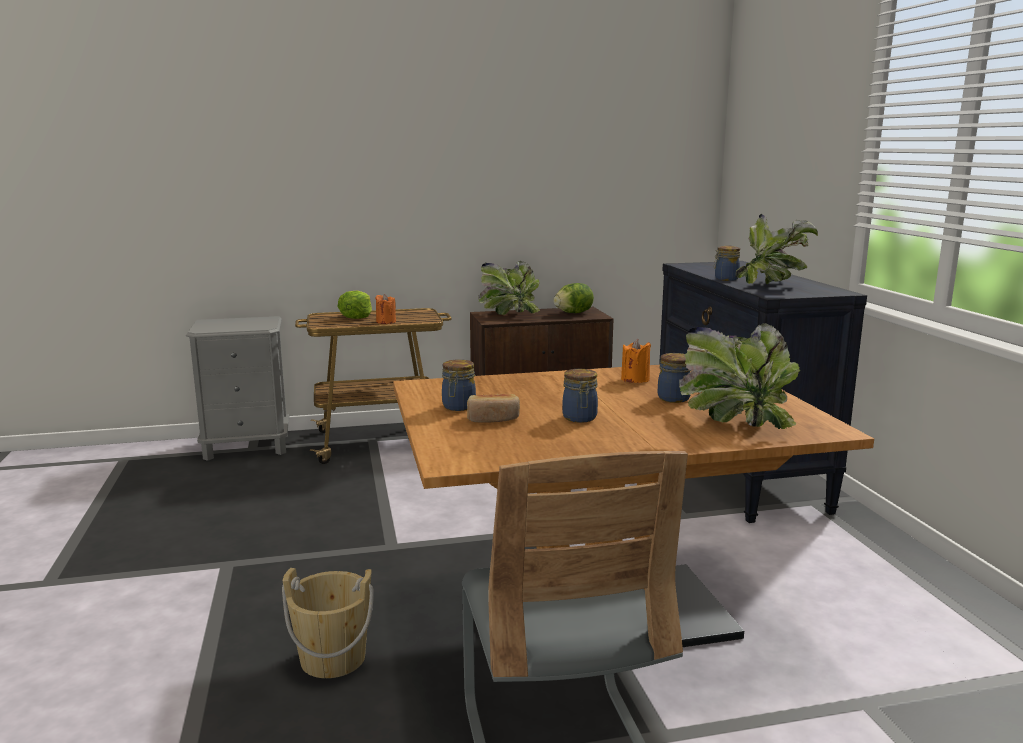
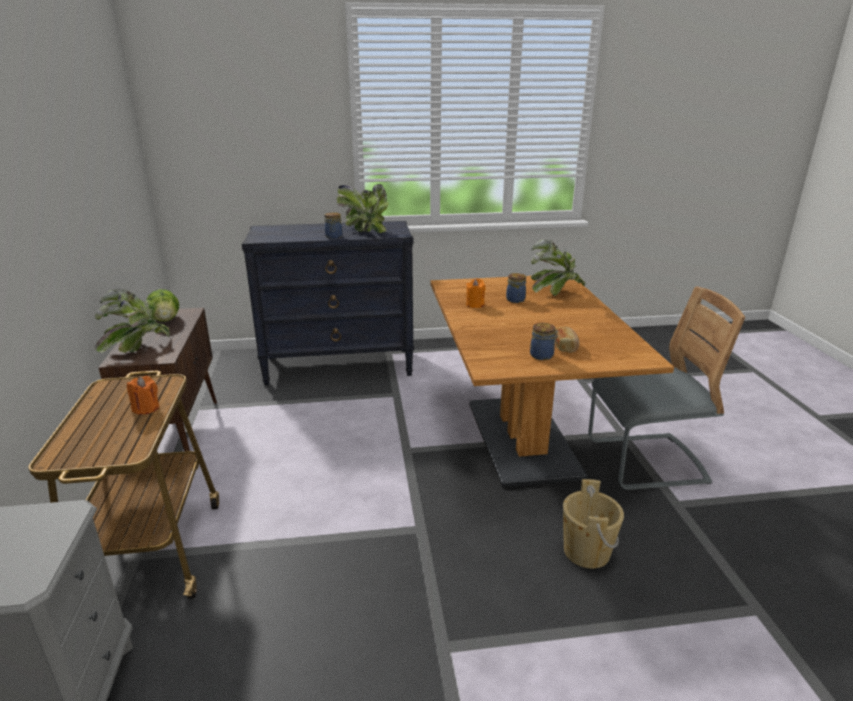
camera: 85 degrees left, 10 degrees up
lettuce [338,291,372,319] -> none
jar [562,369,598,423] -> none

